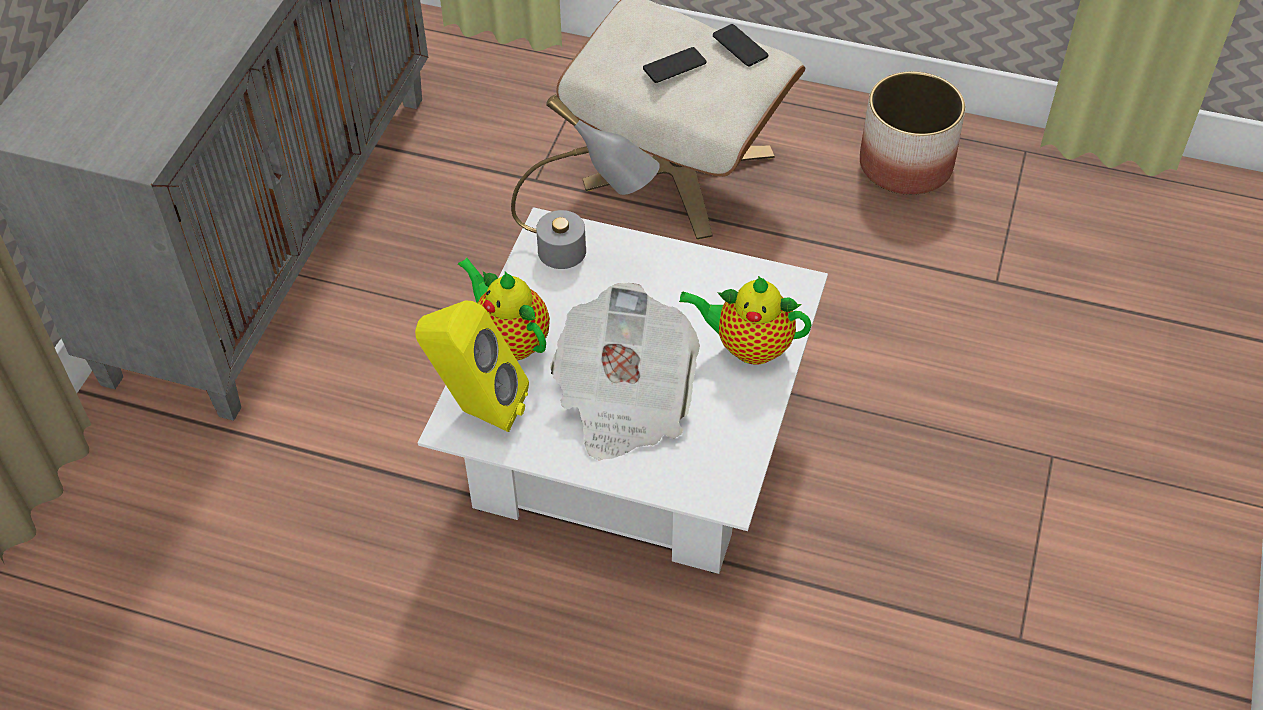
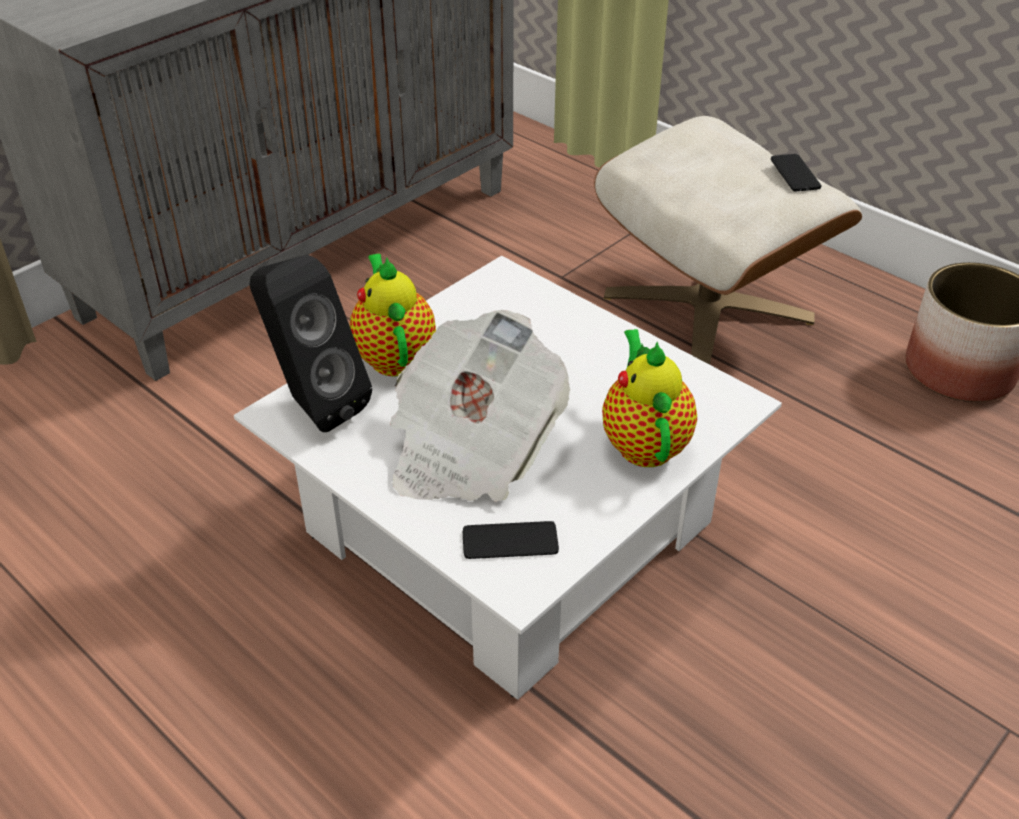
camera: 25 degrees right, 10 degrees down
yellow speaker [415,300,529,432] -> black speaker [249,254,372,432]
grey table lamp [511,95,660,269] -> none
phone [643,47,706,83] -> phone moved to [463,521,559,559]
teapot [679,276,811,365] -> teapot turned 45 degrees clockwise [602,329,697,467]

